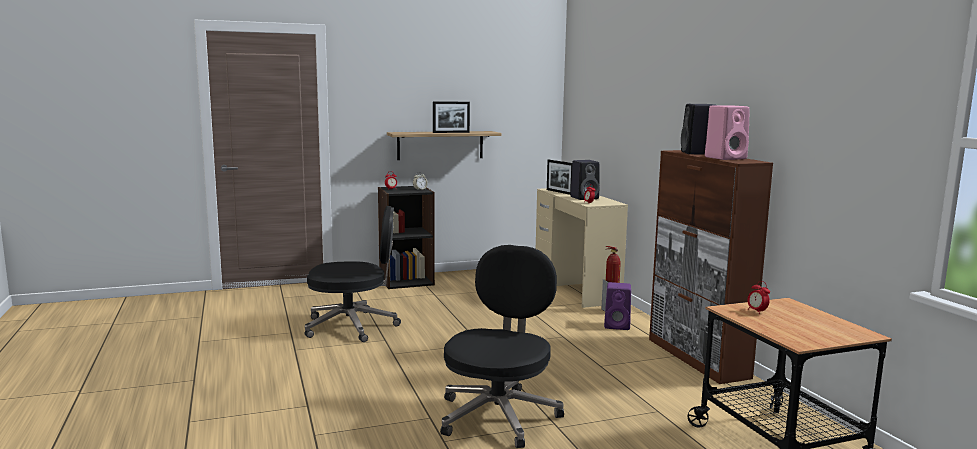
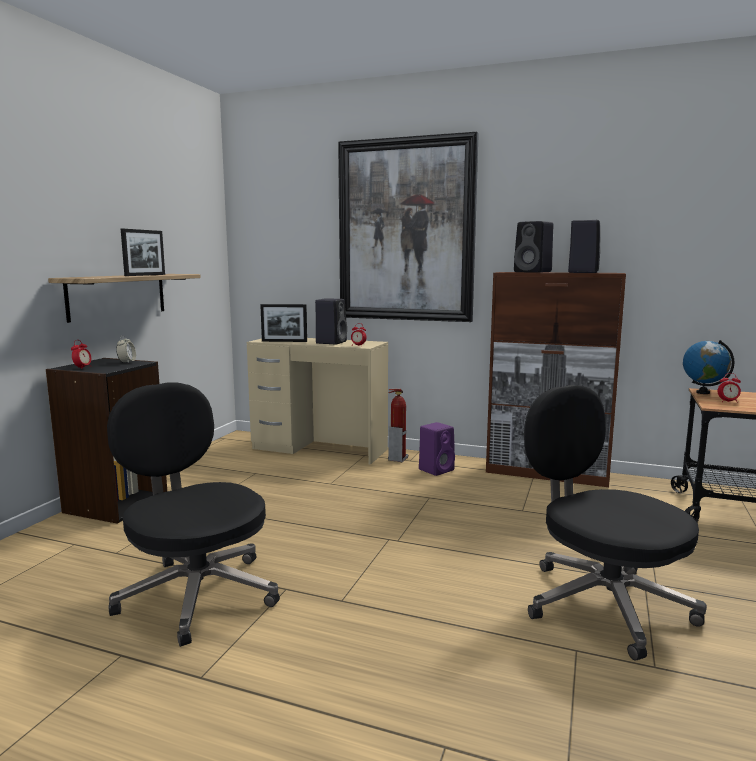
camera: 50 degrees left, 0 degrees up
black office chair [304,206,401,342] -> black office chair turned 75 degrees counterclockwise [107,383,280,647]
pink speaker [705,105,750,160] -> black speaker [568,220,600,273]
none -> picture [338,132,479,322]
none -> globe [683,340,734,394]

